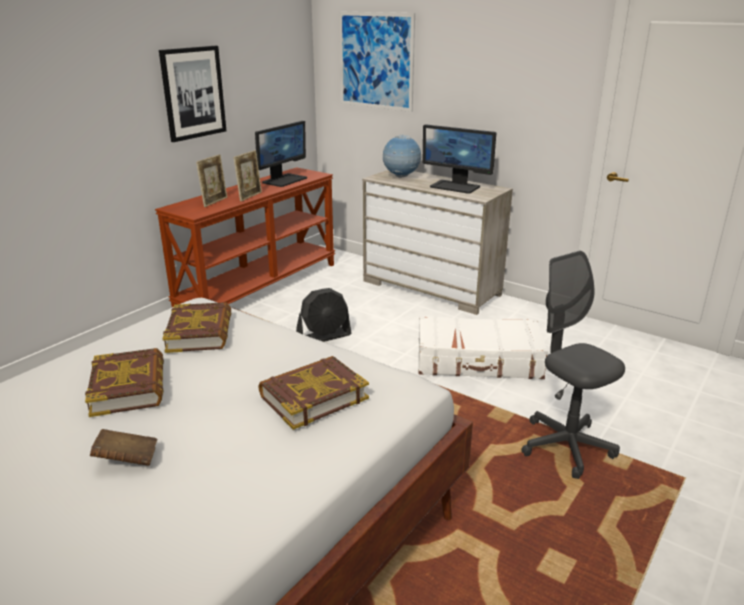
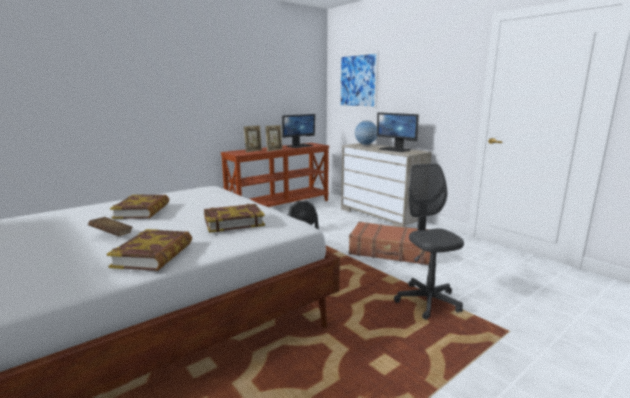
camera: 15 degrees right, 10 degrees down
picture [159,46,226,142] -> none
book [163,302,231,353] -> book moved to [107,229,192,271]
white suitcase [418,316,549,379] -> brown suitcase [349,221,431,265]

